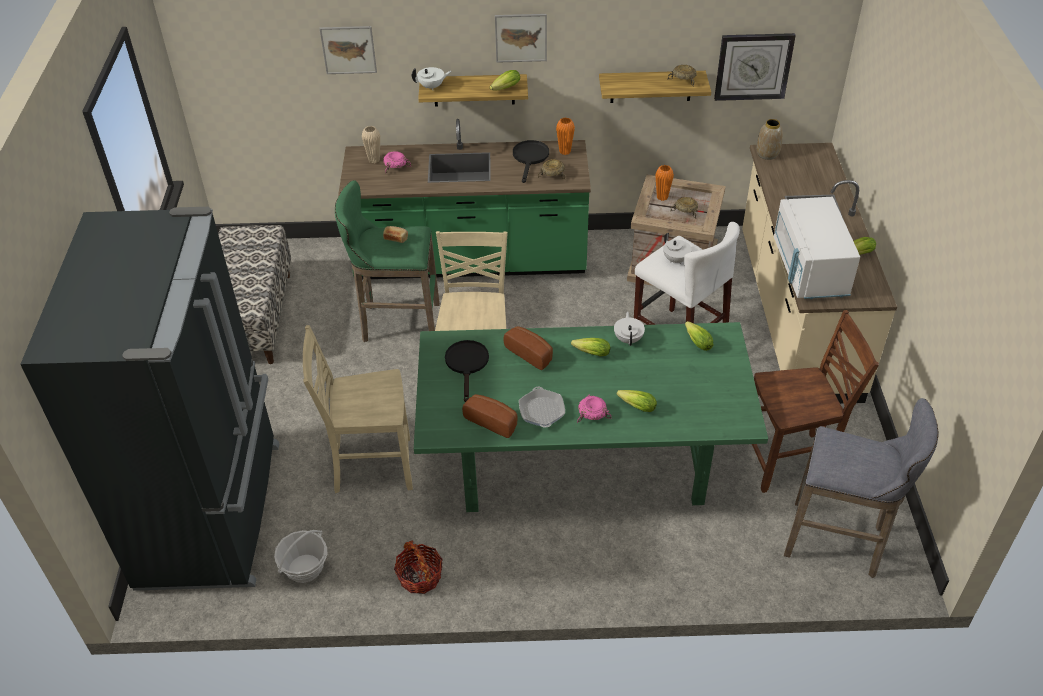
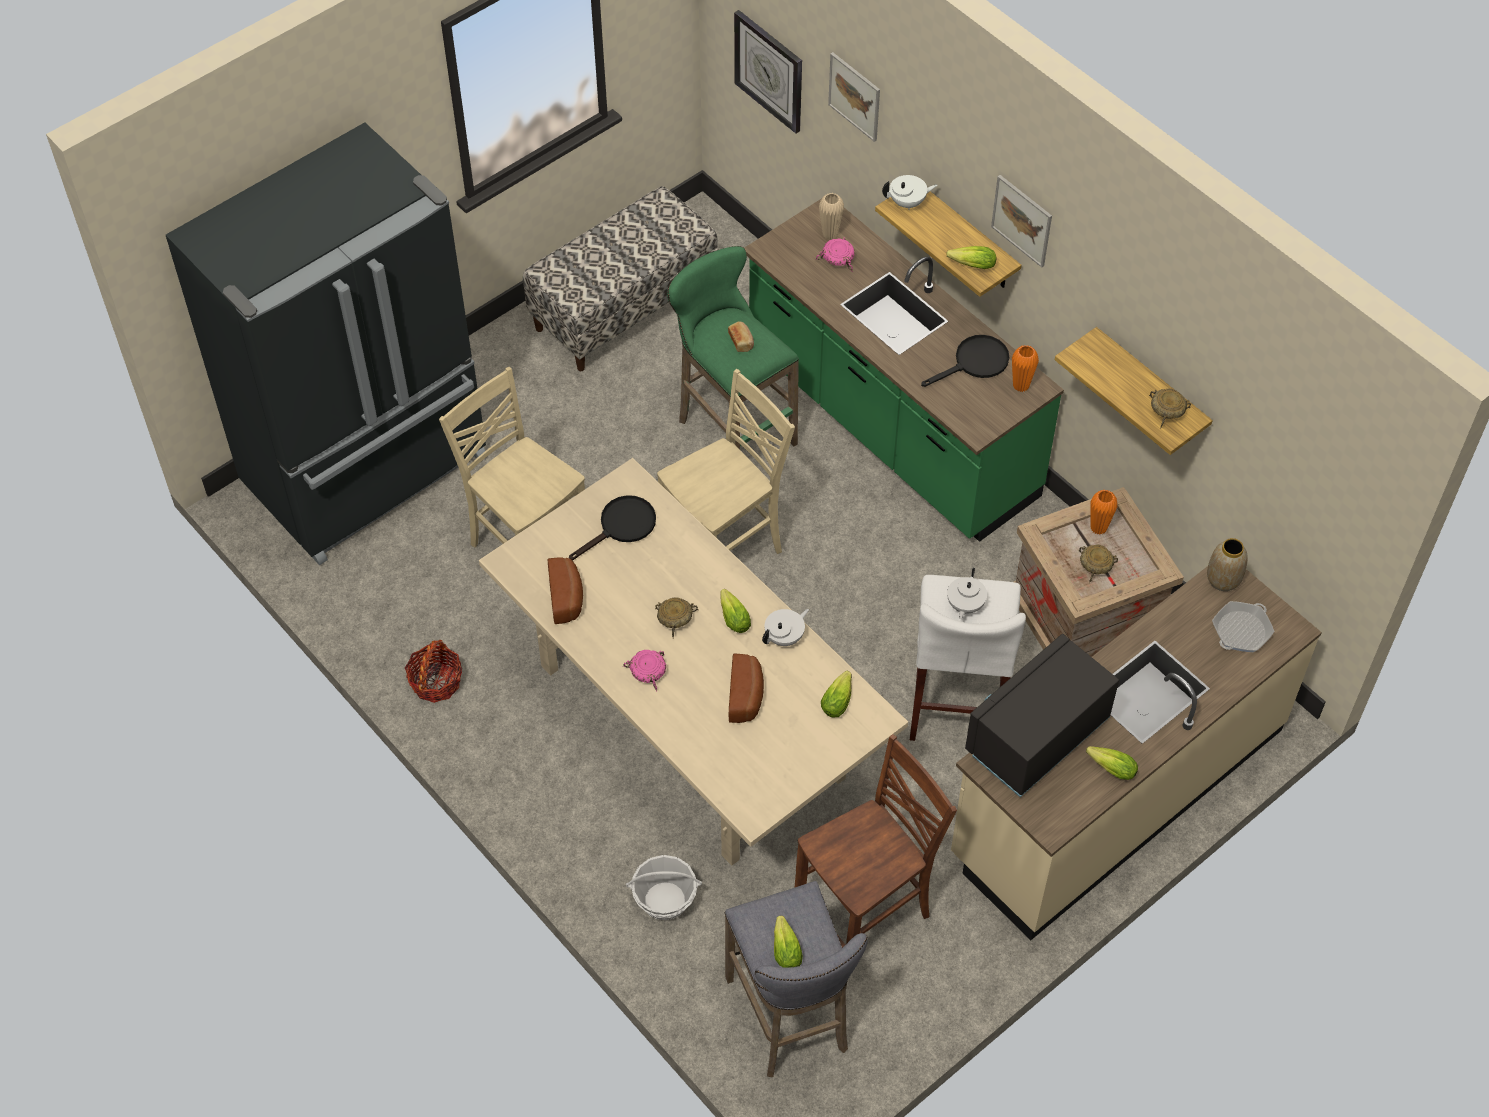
camera: 50 degrees right, 10 degrees up
basket [274,530,327,583] -> basket moved to [626,855,702,920]
white teapot [412,67,451,90] -> white teapot turned 45 degrees counterclockwise [882,175,938,210]
green dining table [414,322,768,512] -> beige dining table [479,458,908,866]
bread [504,326,553,370] -> bread moved to [729,653,764,723]
frying pan [519,387,565,427] -> frying pan moved to [1212,601,1274,652]
beige bowl [538,158,565,179] -> beige bowl moved to [655,597,699,639]
lettuce [617,390,657,412] -> lettuce moved to [774,916,803,968]
wall clock [714,33,796,101] -> wall clock moved to [734,10,802,134]
brown chair [752,310,879,493] -> brown chair turned 75 degrees counterclockwise [795,734,957,948]
white microwave [774,197,860,299] -> black microwave [965,634,1119,797]

